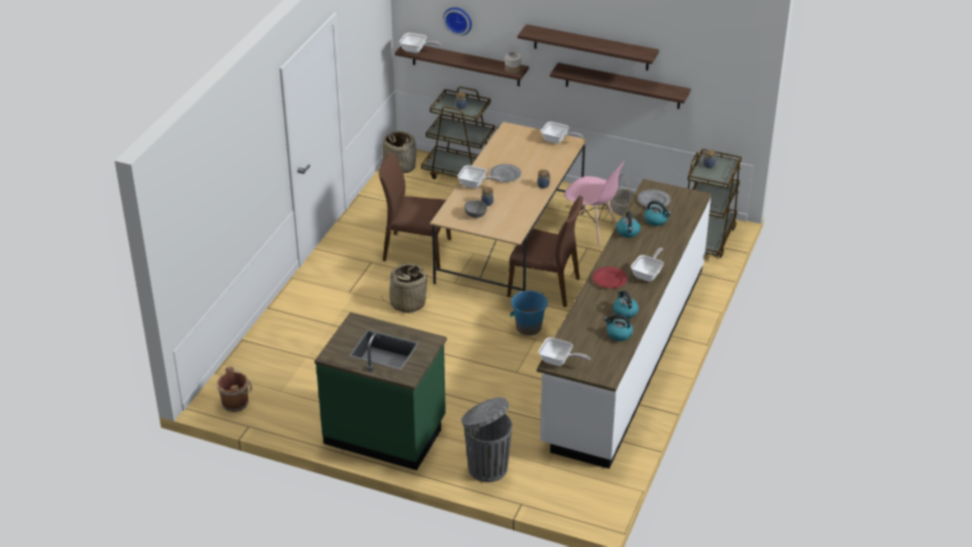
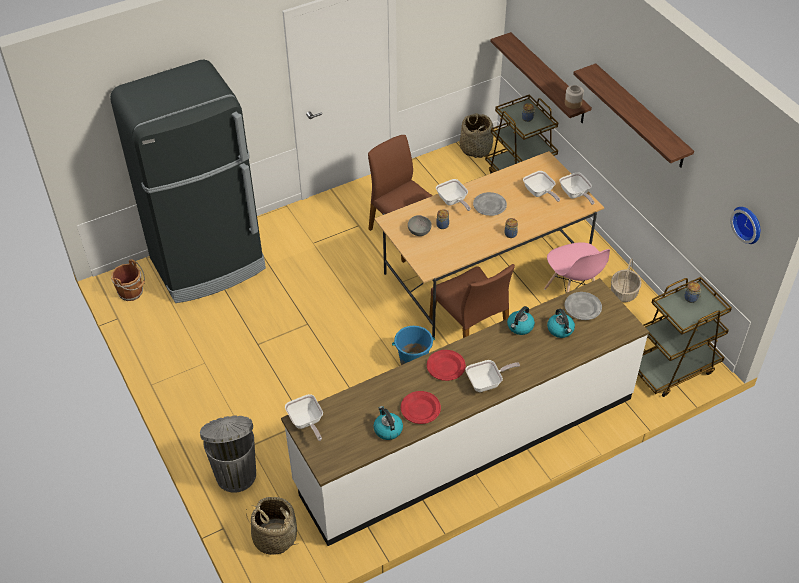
camera: 40 degrees right, 10 degrees up
green counter [315,312,447,470] -> none
basket [381,263,431,313] -> basket moved to [246,497,299,555]
frying pan [399,33,441,53] -> frying pan moved to [523,171,560,202]
wall clock [443,7,472,36] -> wall clock moved to [731,207,760,244]
shelf [550,63,691,109] -> none
kettle [613,291,639,319] -> red plate [401,391,441,424]
none -> black fridge [110,60,266,303]

